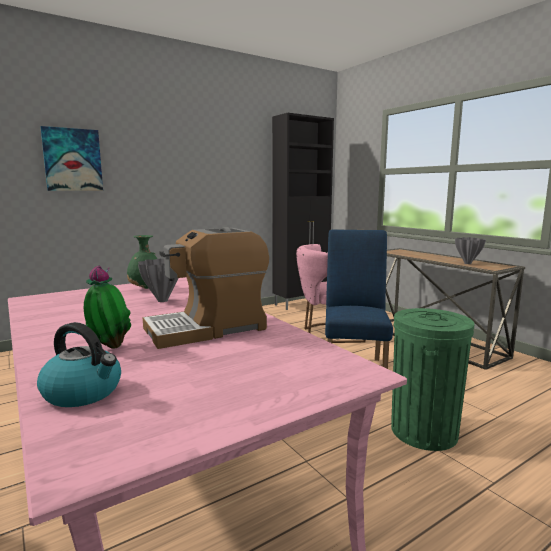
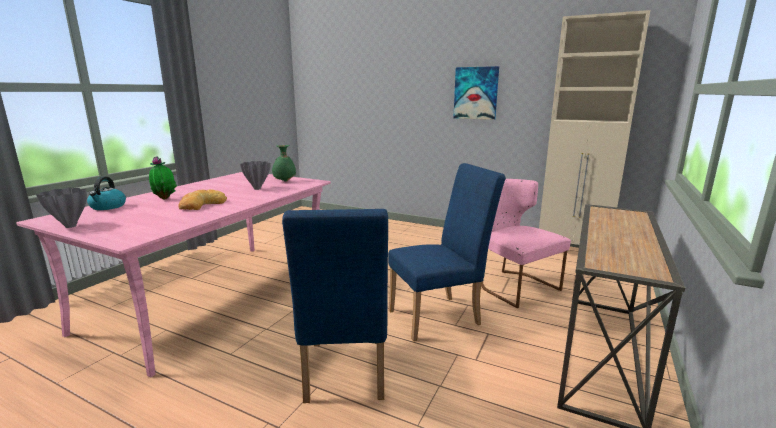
camera: 60 degrees right, 5 degrees up
picture [40,126,103,191] -> picture moved to [453,66,499,120]
coffee machine [143,227,269,349] -> bread [179,189,227,210]
black cabinet [272,113,334,310] -> beige cabinet [539,10,650,245]
green trash can [391,308,475,451] -> blue chair [282,209,388,403]
grey vase [455,237,486,264] -> grey vase moved to [36,187,87,228]

